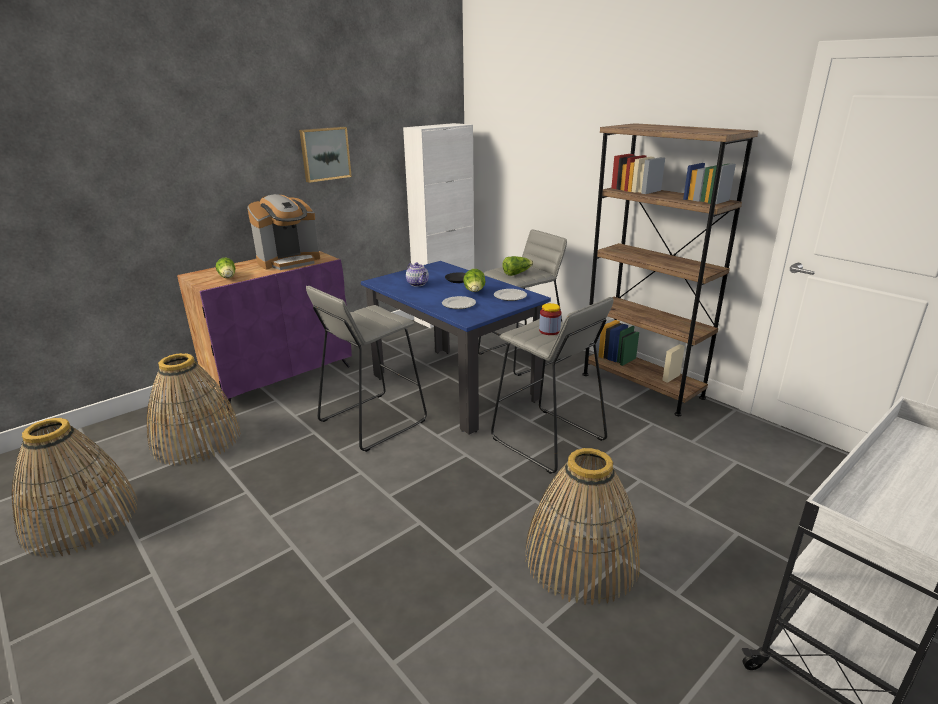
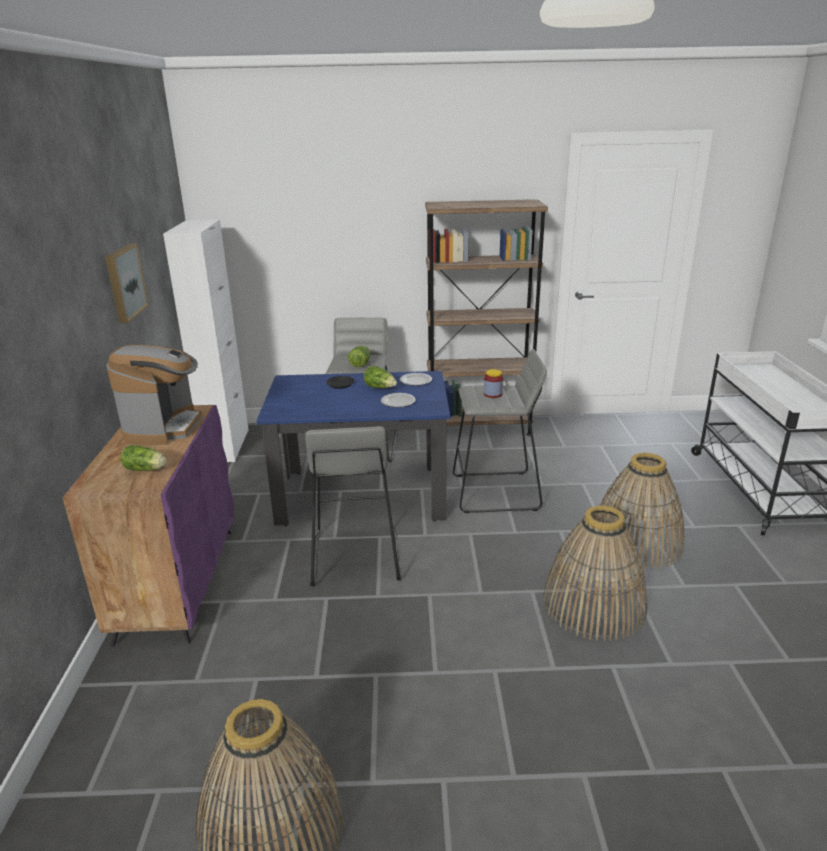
camera: 50 degrees left, 0 degrees up
basket [147,353,241,465] -> basket moved to [543,505,647,641]
teapot [406,262,429,286] -> none

